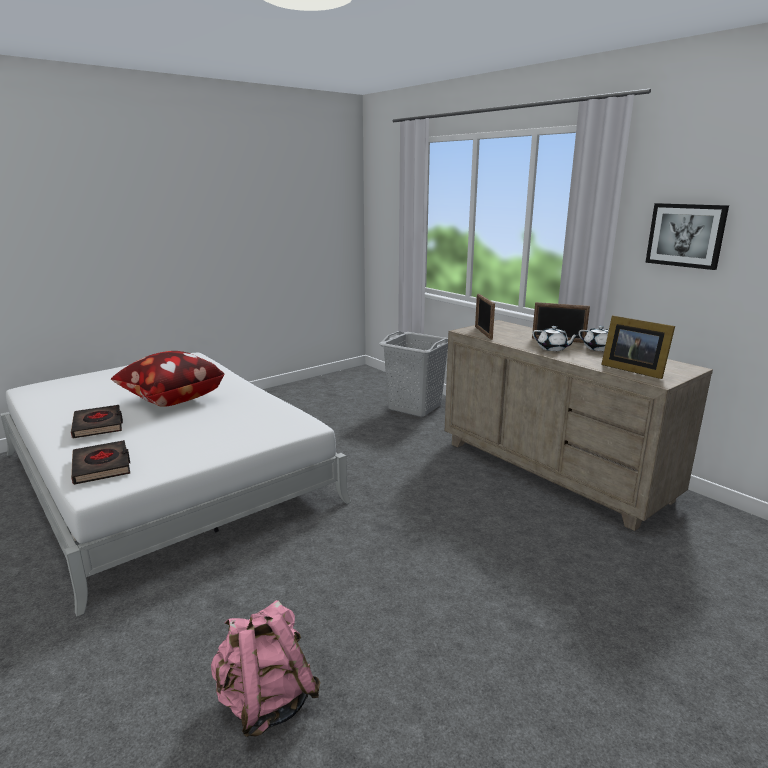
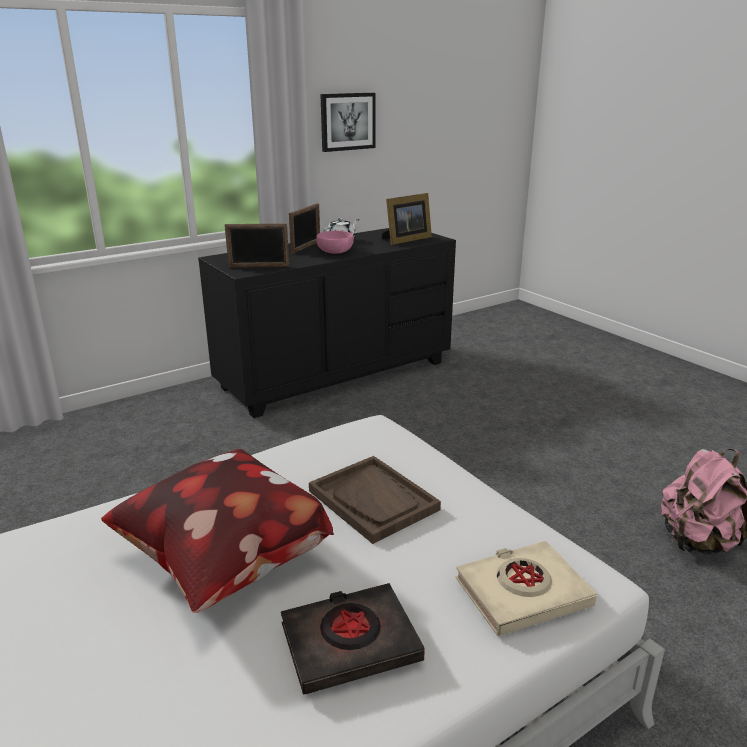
camera: 85 degrees left, 5 degrees up
black book [71,440,130,485] -> beige book [455,541,597,636]
grey laundry basket [379,331,448,417] -> none
beige dresser [445,320,713,531] -> black dresser [198,228,456,418]
white teapot [532,326,578,351] -> pink bowl [316,231,354,254]
none -> brown tray [309,456,441,544]

